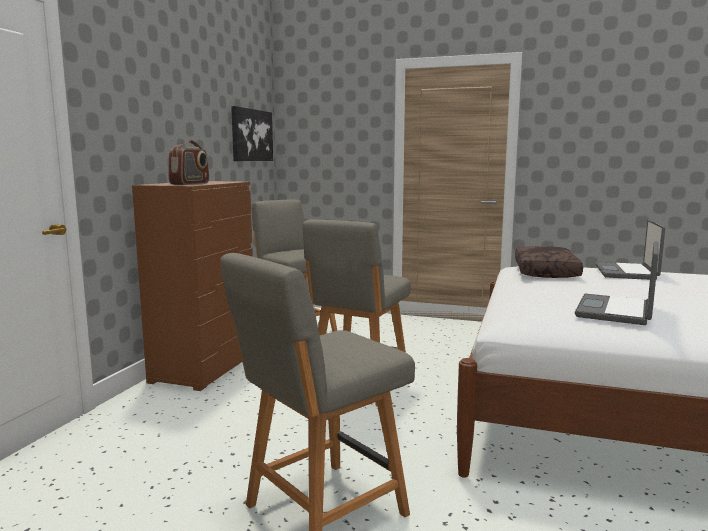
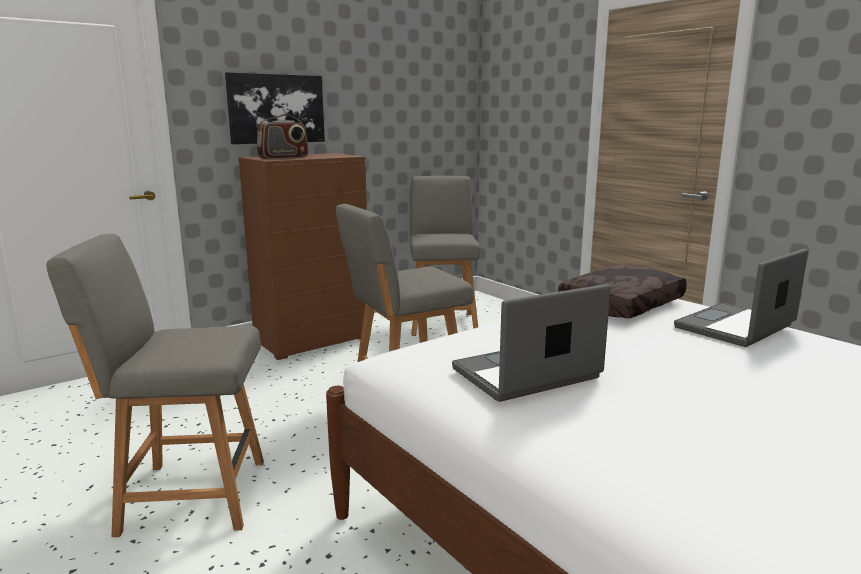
camera: 35 degrees right, 5 degrees up
picture [231,106,273,161] -> picture moved to [225,72,325,144]

